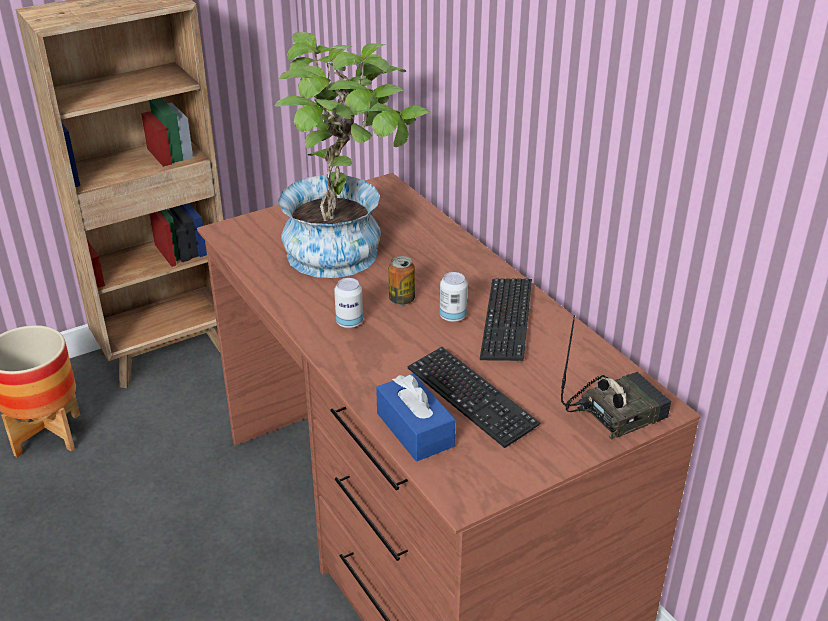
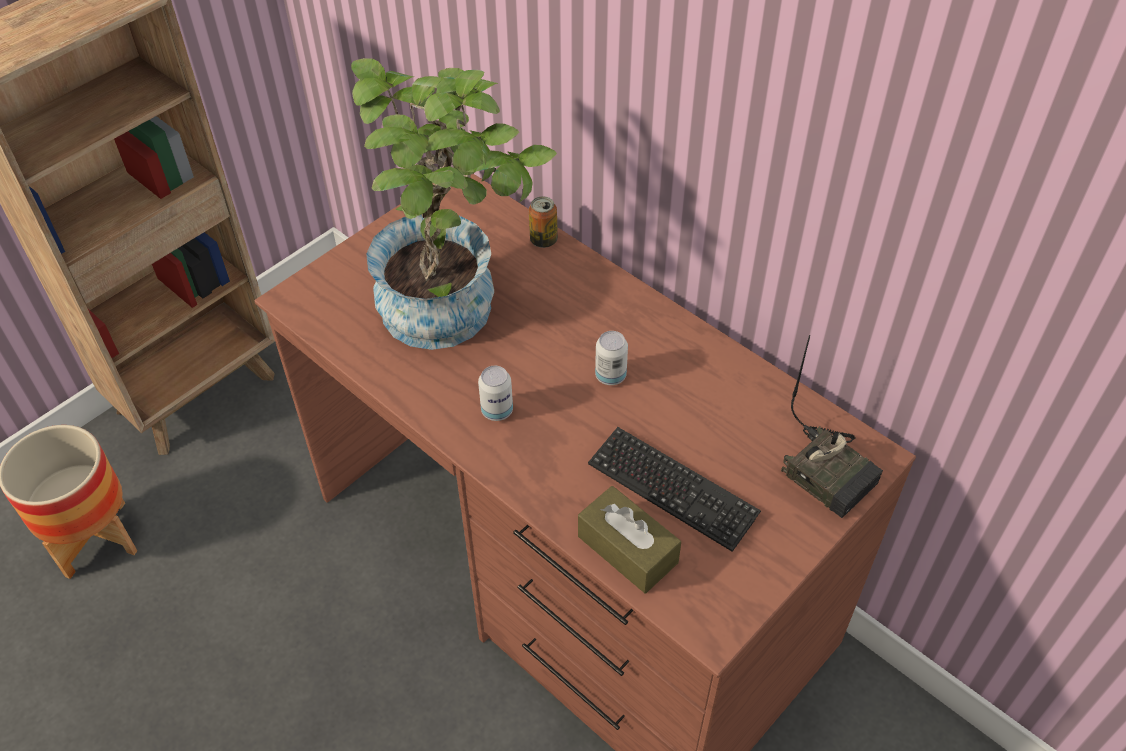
camera: 15 degrees left, 15 degrees up
blue tissue box [376,373,455,462] -> brown tissue box [578,486,681,593]
can [388,256,415,305] -> can moved to [529,196,558,248]
keyboard [480,278,532,361] -> none
radio [561,315,671,439] -> radio turned 90 degrees clockwise [781,335,883,518]

